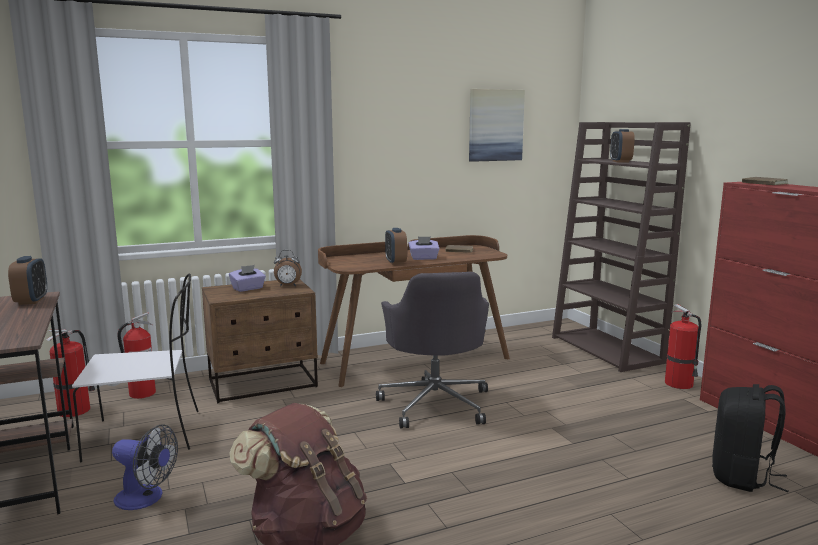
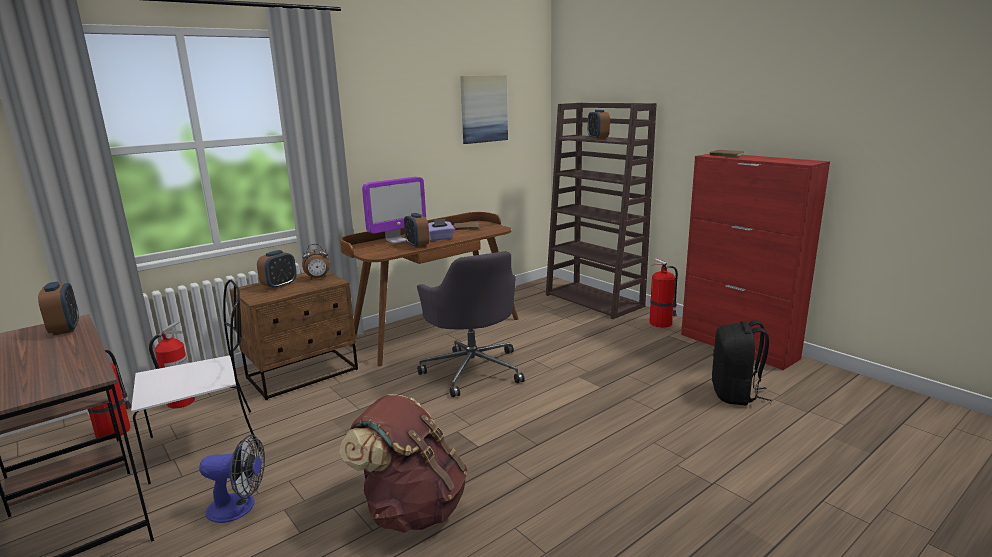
camera: 15 degrees left, 5 degrees up
purple tissue box [229,265,266,292] -> alarm clock [257,250,297,289]
none -> monitor [362,177,426,244]

